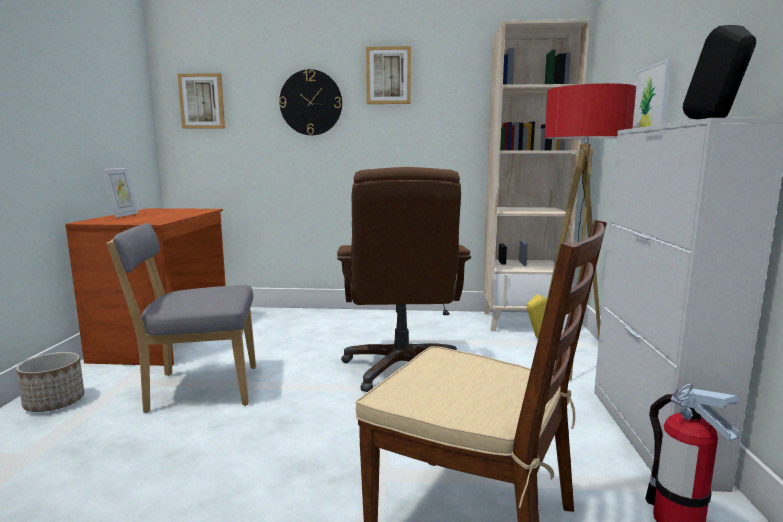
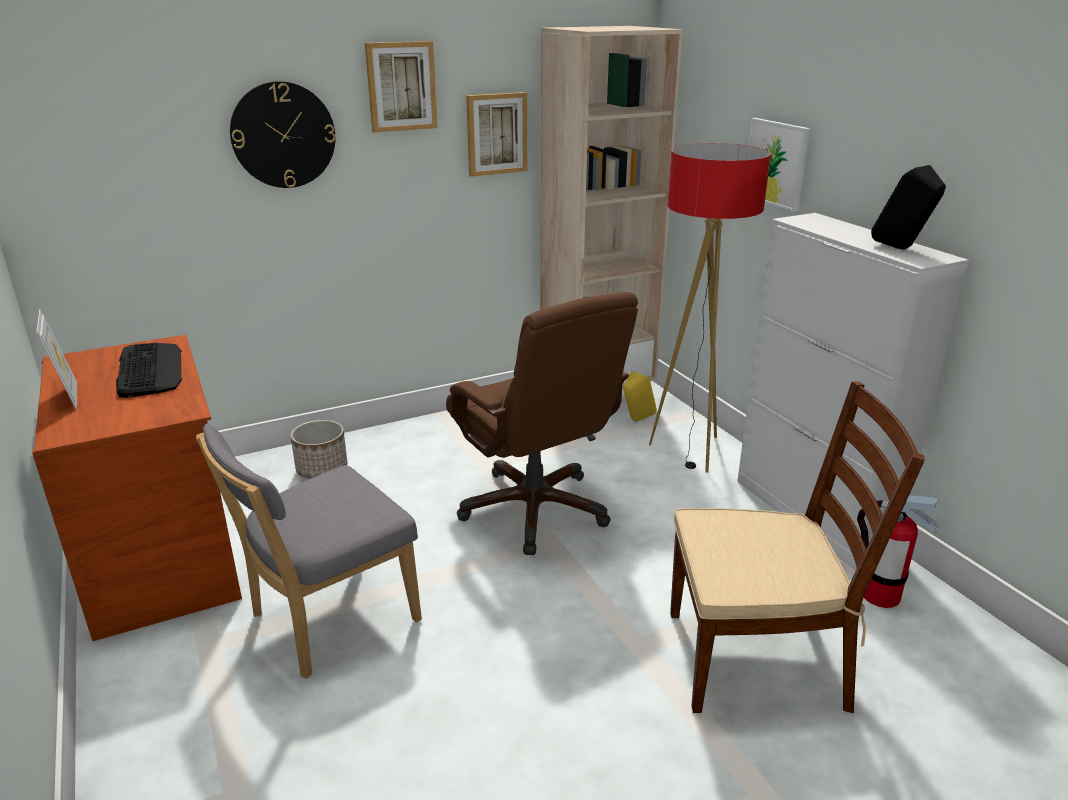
camera: 30 degrees left, 15 degrees up
planter [16,352,84,412] -> planter moved to [290,420,347,479]
picture [178,73,225,129] -> picture moved to [466,92,527,177]
none -> keyboard [116,343,182,398]

